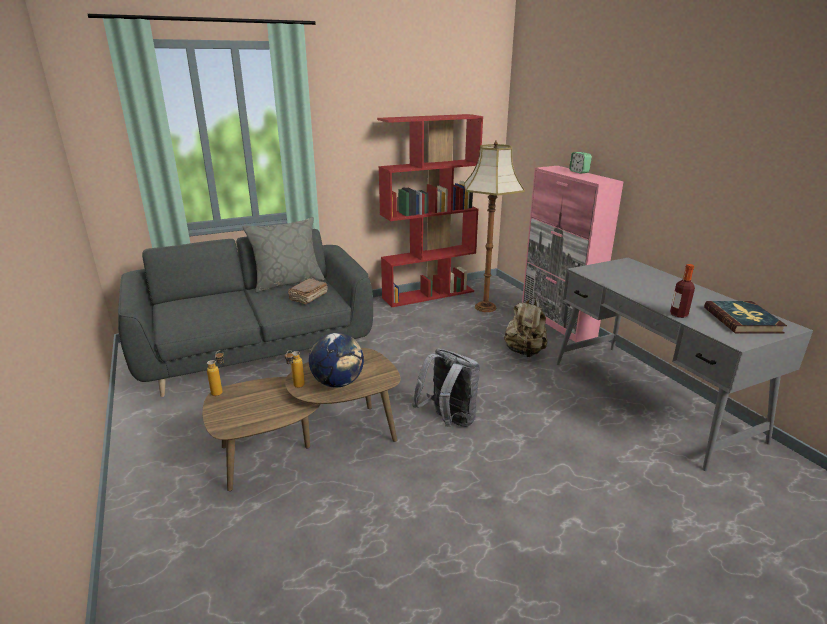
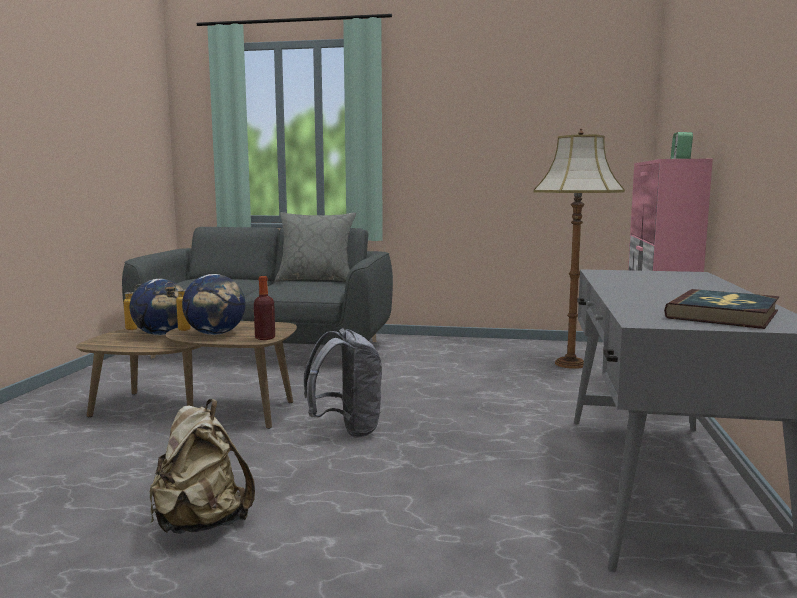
camera: 35 degrees right, 15 degrees down
brown book [288,279,328,304] -> none
red bookcase [377,114,483,307] -> none
beige backpack [504,298,548,357] -> beige backpack moved to [150,399,255,534]
bottle [670,264,695,318] -> bottle moved to [254,276,275,340]
none -> globe [130,279,183,335]

